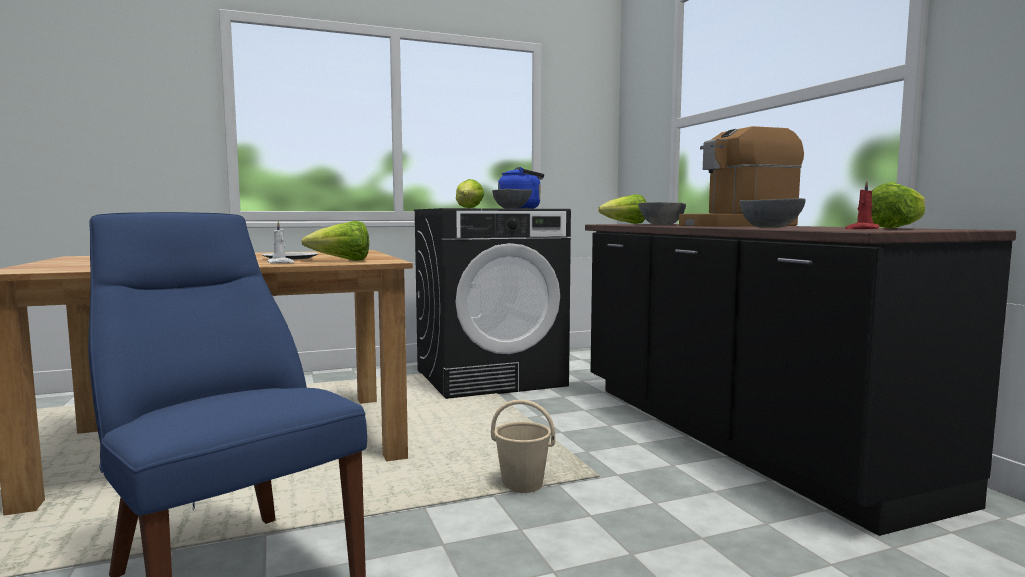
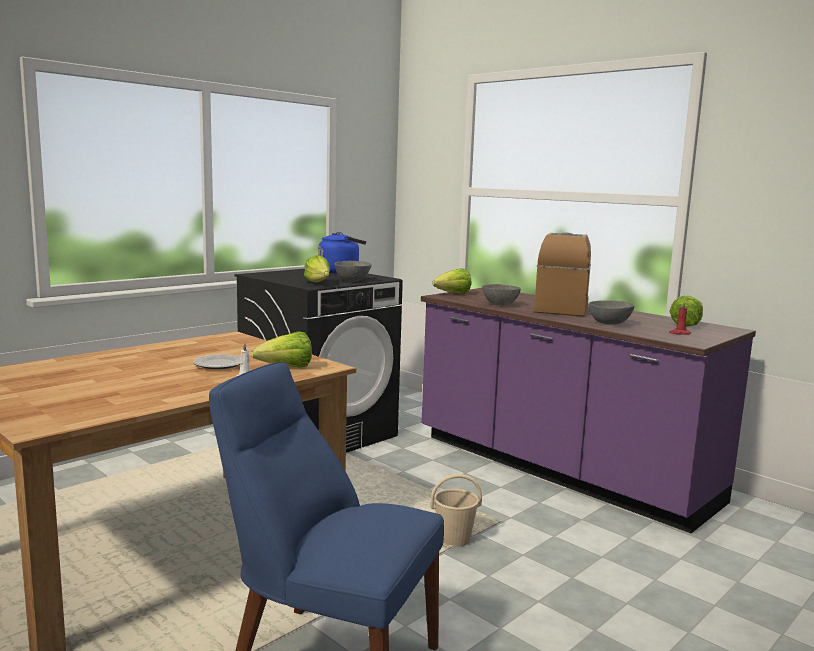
camera: 25 degrees left, 5 degrees up
black counter [585,224,1016,536] -> purple counter [421,288,756,533]
coffee machine [679,126,804,227] -> coffee machine turned 150 degrees clockwise [534,232,591,316]

